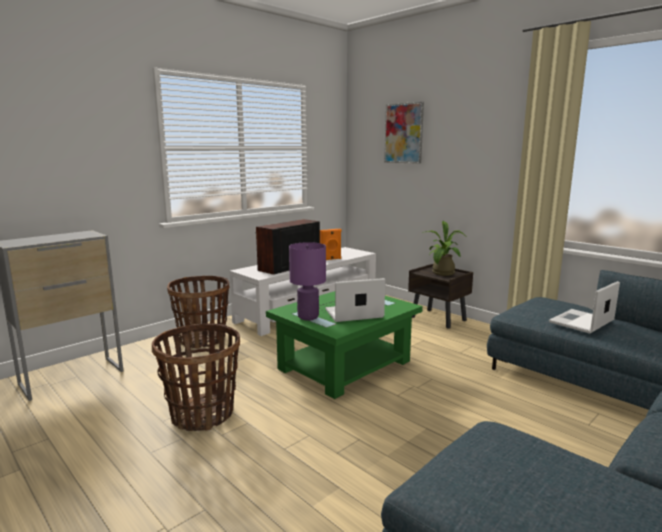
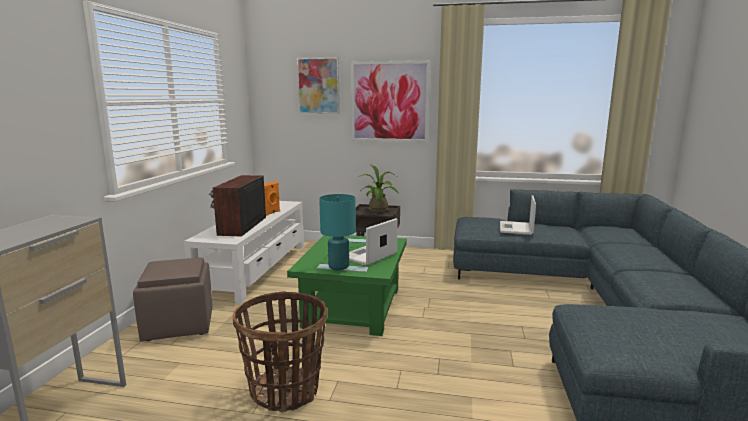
camera: 35 degrees left, 0 degrees up
basket [167,276,229,349] -> brown ottoman [133,258,212,341]
purple table lamp [289,242,326,321] -> turquoise table lamp [319,194,356,271]
none -> picture [351,61,430,142]

